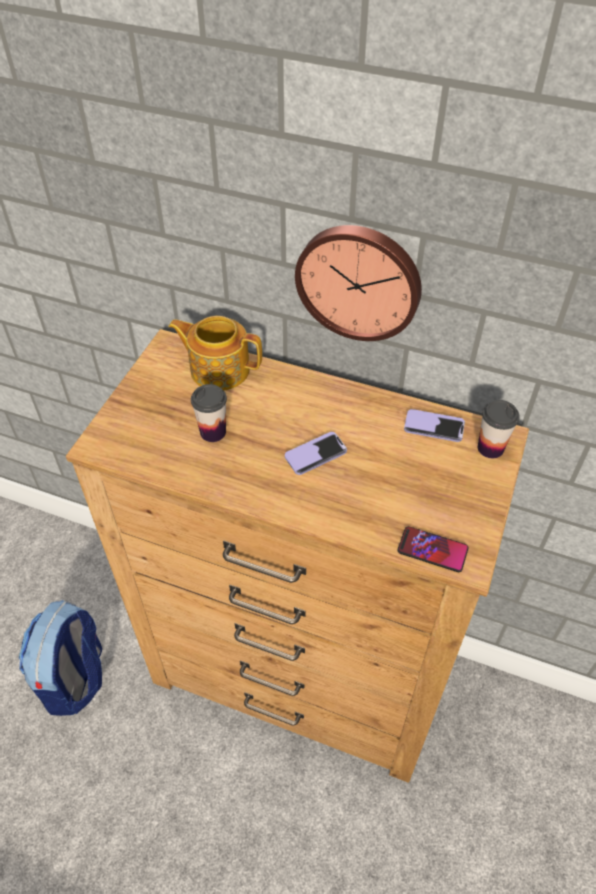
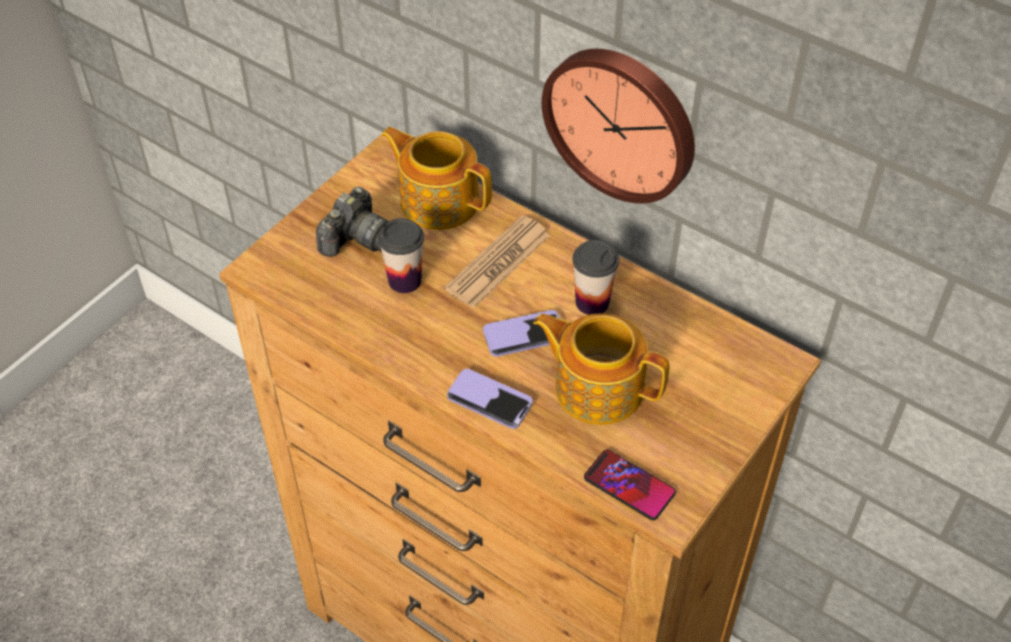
camera: 15 degrees right, 0 degrees up
backpack [18,600,102,716] -> none
phone [404,409,465,442] -> phone moved to [447,369,533,429]
cup [478,400,520,458] -> cup moved to [572,240,619,315]
none -> camera [316,187,389,257]
none -> newspaper [444,215,550,308]
none -> teapot [533,314,669,425]

